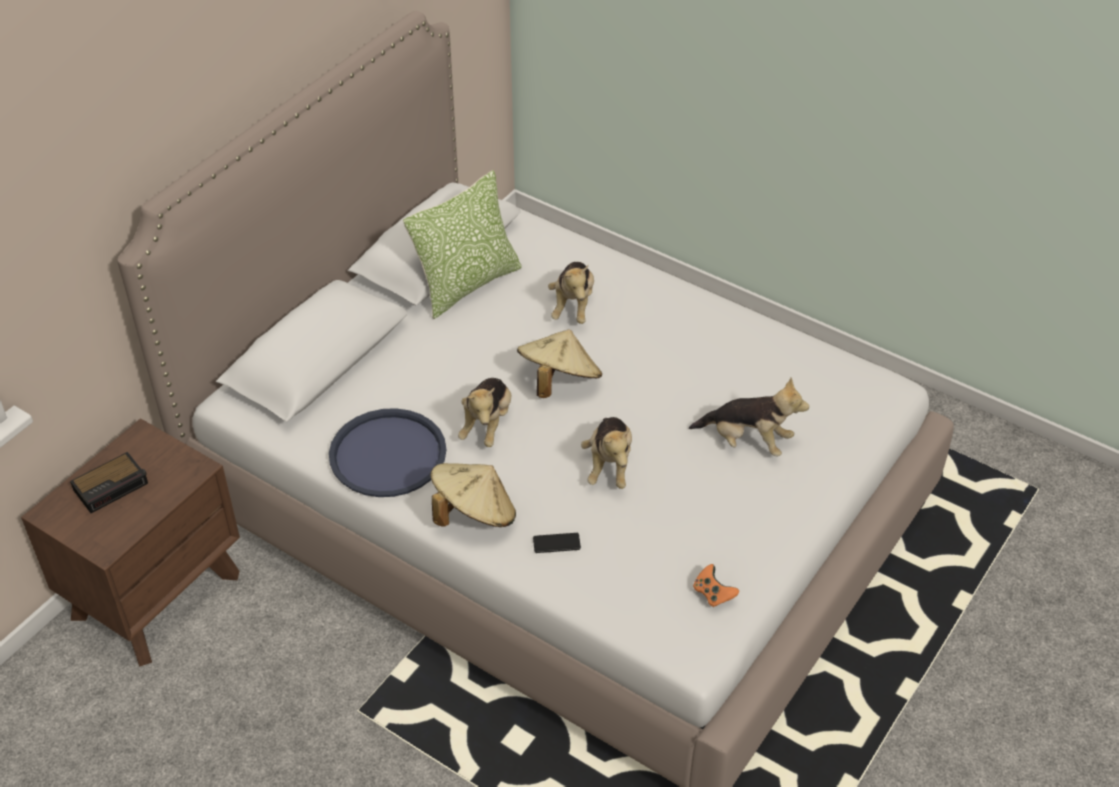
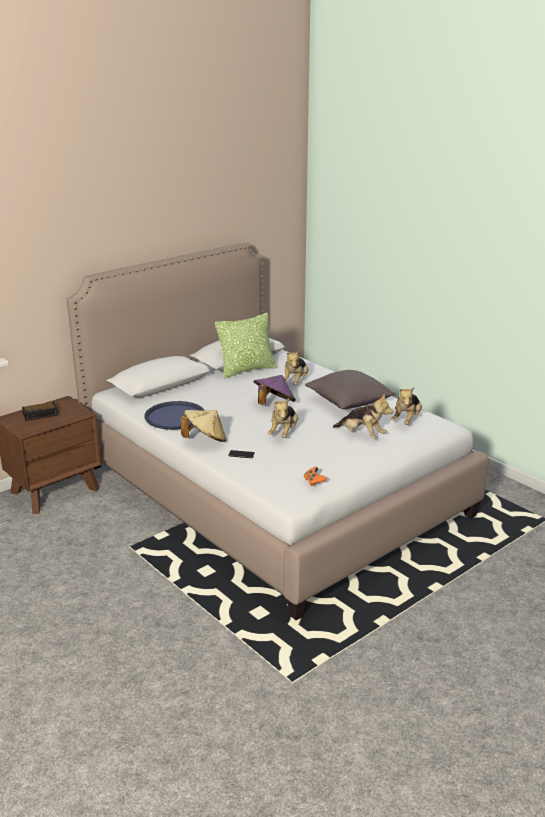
camera: 15 degrees right, 20 degrees down
plush toy [458,378,511,447] -> plush toy moved to [391,387,422,425]
beige hat [517,329,602,398] -> purple hat [253,375,296,405]
none -> grey pillow [305,370,395,409]

